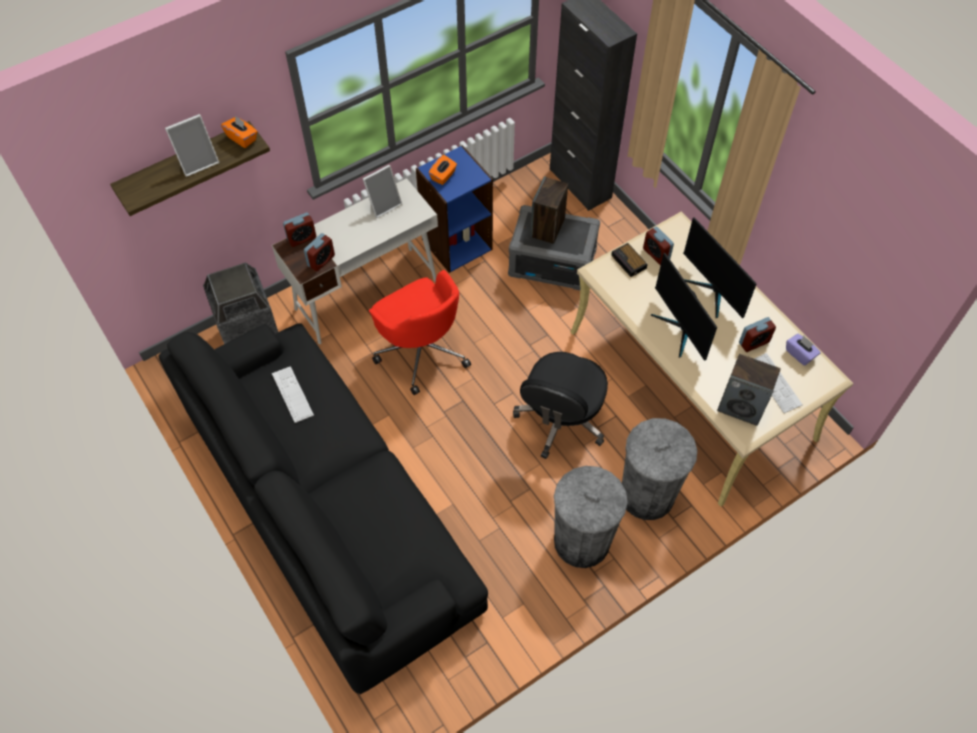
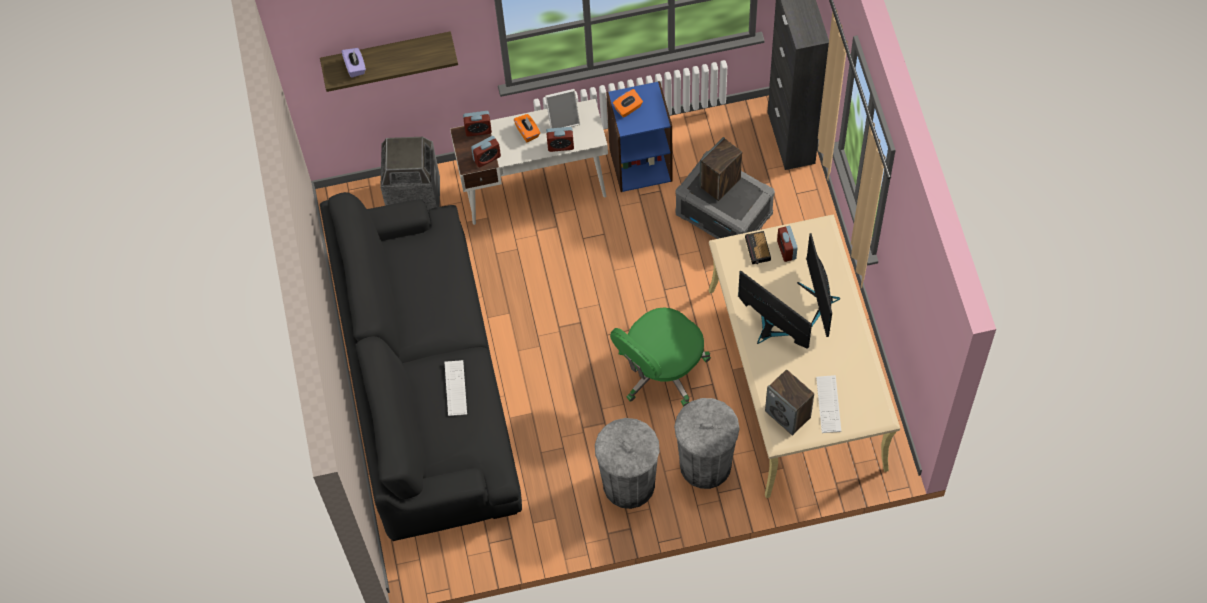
camera: 25 degrees right, 5 degrees up
picture frame [165,114,219,177] -> none
orange tissue box [221,115,258,148] -> orange tissue box moved to [514,114,540,142]
keyboard [272,366,314,423] -> keyboard moved to [444,360,467,416]
red office chair [369,270,471,395] -> none
black office chair [513,352,608,459] -> green office chair [610,307,711,407]
monitor [651,253,717,361] -> monitor turned 135 degrees clockwise [738,270,812,349]
alarm clock [739,317,776,352] -> alarm clock moved to [546,127,574,152]
purple tissue box [786,334,821,366] -> purple tissue box moved to [342,48,366,78]

